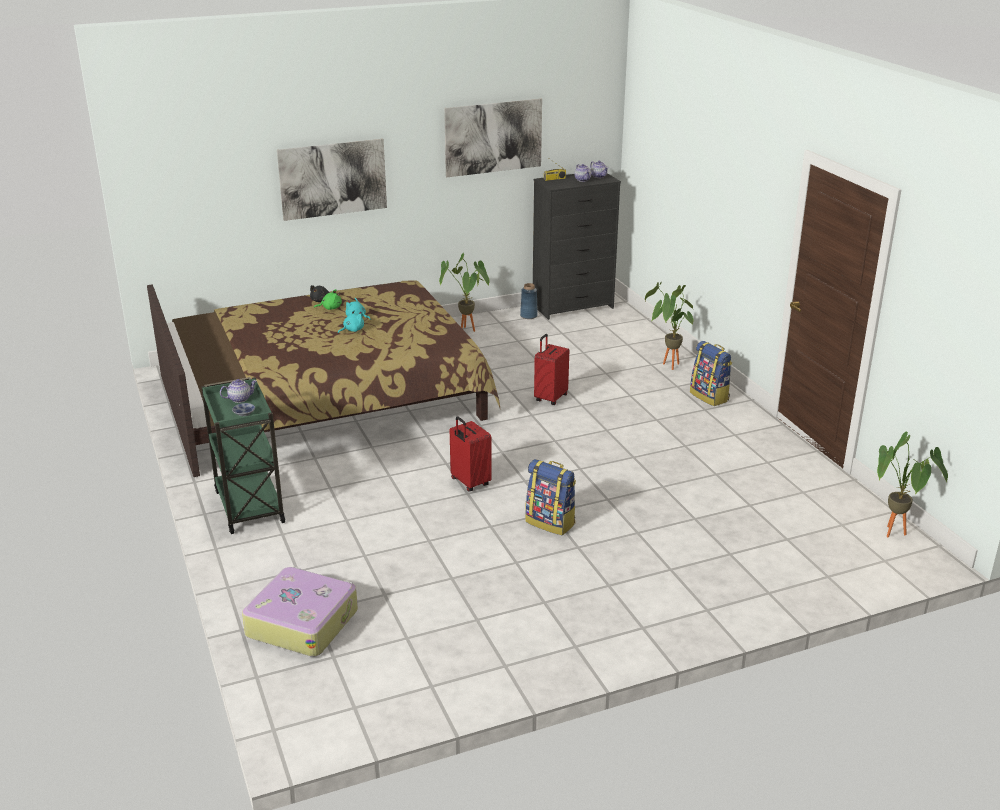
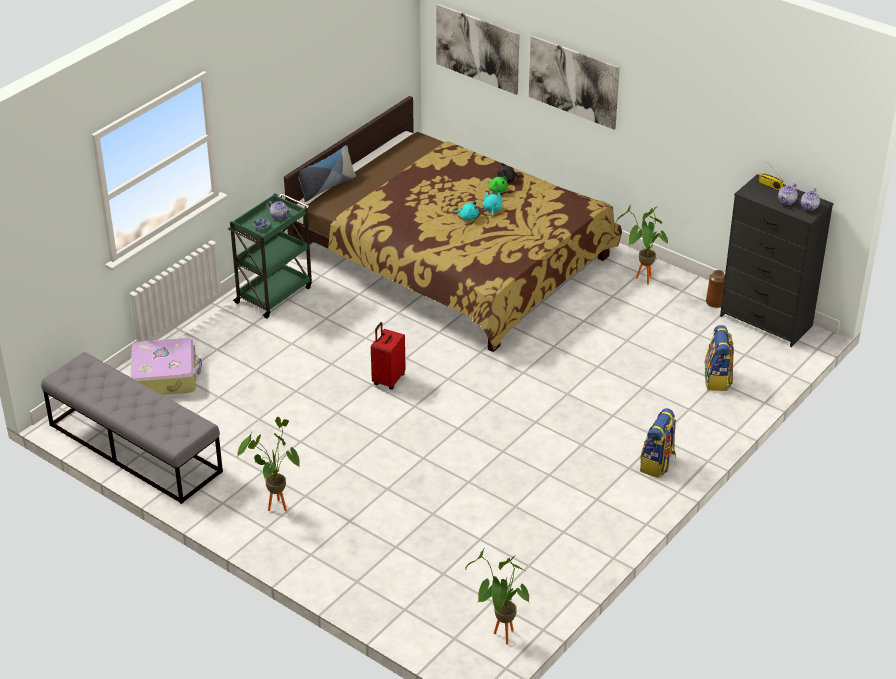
camera: 60 degrees right, 10 degrees up
picture [444,99,542,177] -> picture moved to [436,4,520,95]
blue vase [520,283,538,319] -> brown vase [706,270,725,308]
backpack [525,459,576,535] -> backpack moved to [705,325,734,391]
red suitcase [534,334,569,405] -> none
potted plant [645,282,693,370] -> potted plant moved to [237,417,300,511]
none -> grey bench [41,352,223,504]
none -> pillow [297,145,356,202]

